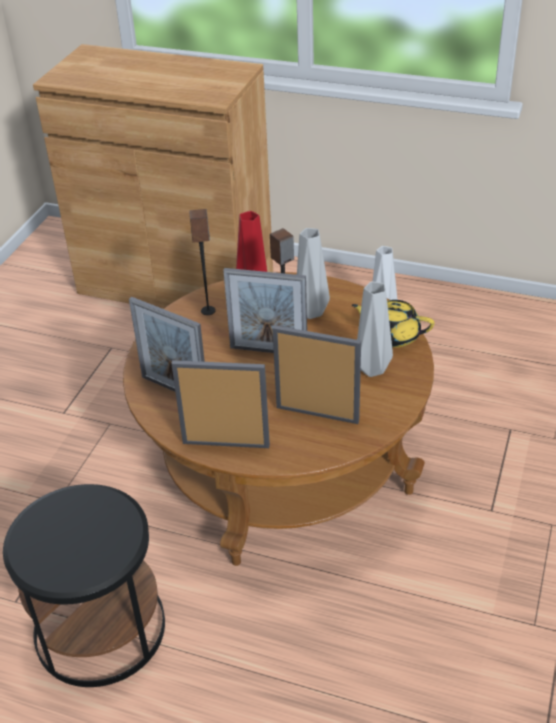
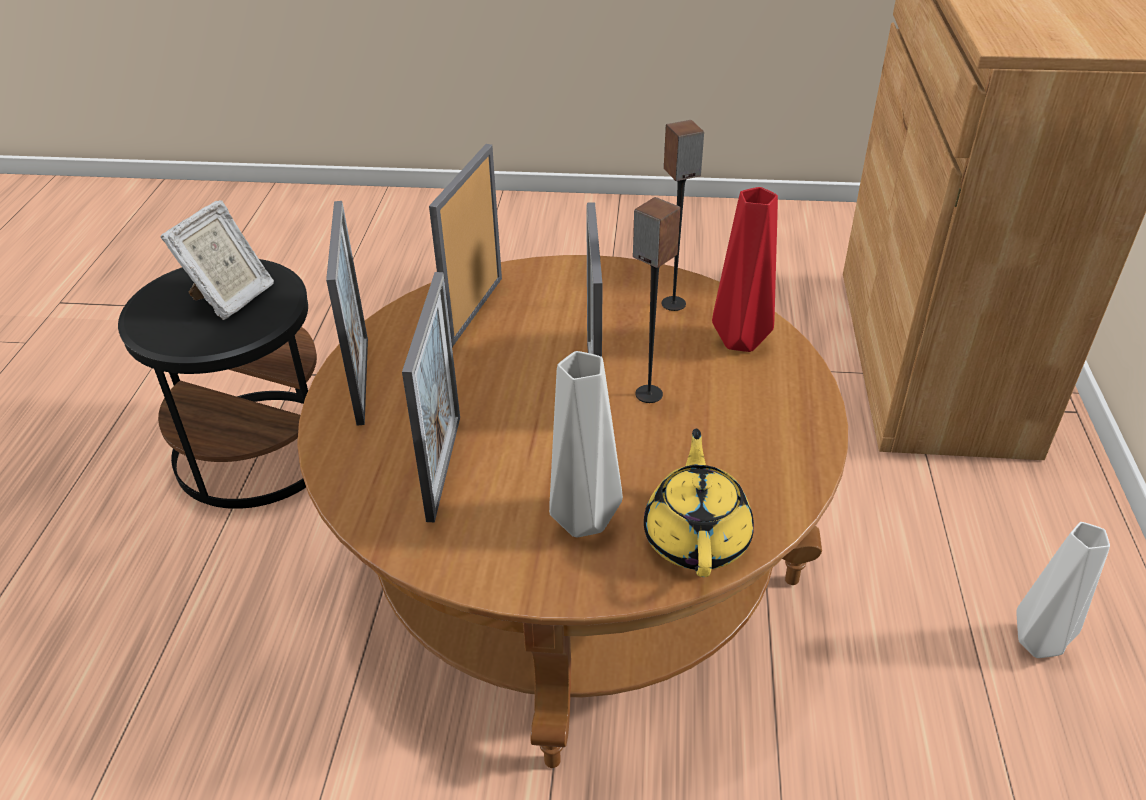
camera: 75 degrees right, 0 degrees up
grey vase [297,228,330,319] -> none
none -> picture frame [161,200,274,320]

